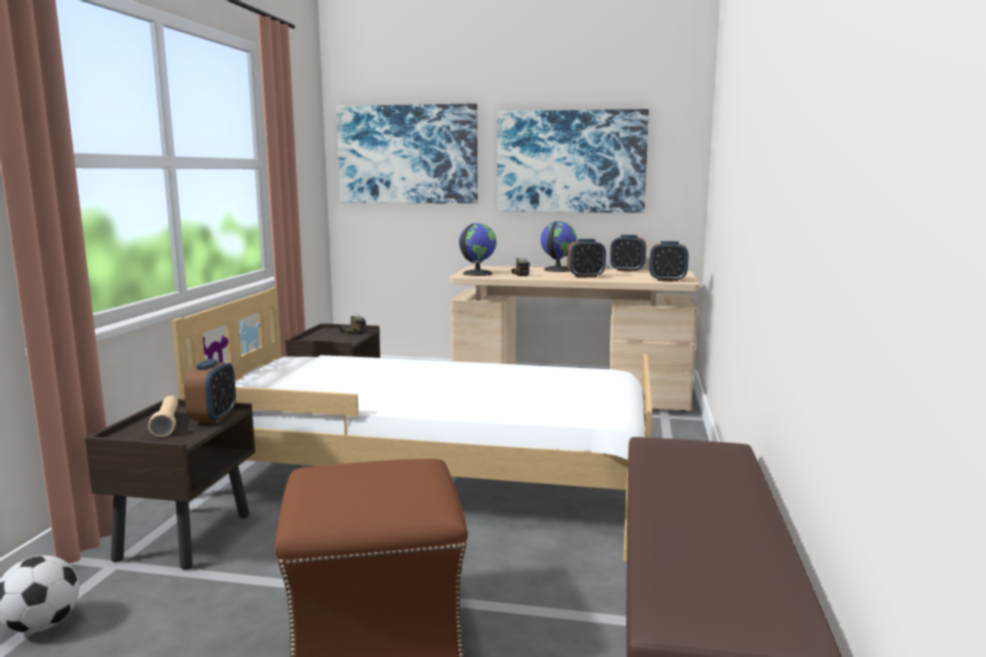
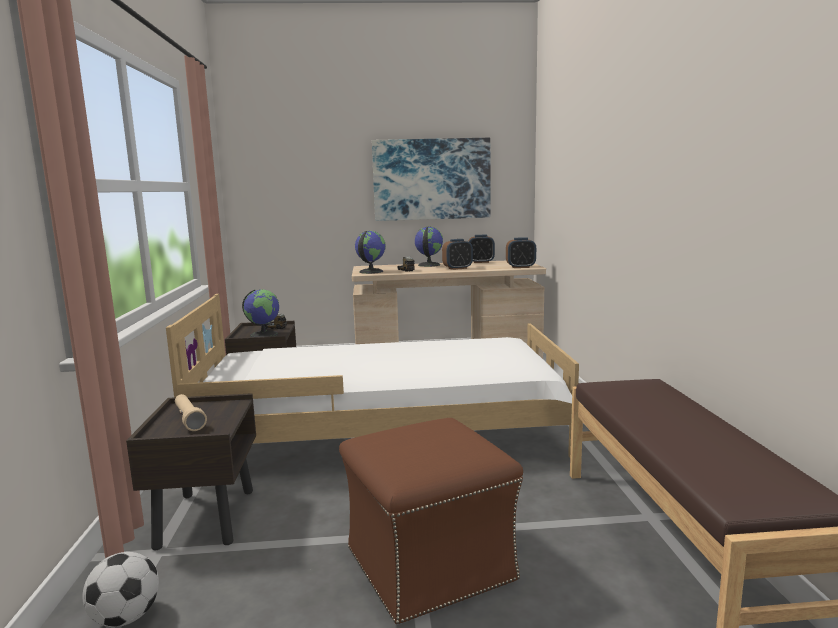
camera: 15 degrees left, 0 degrees up
alarm clock [184,359,236,423] -> none
picture [336,104,478,204] -> none
none -> globe [242,289,279,337]

